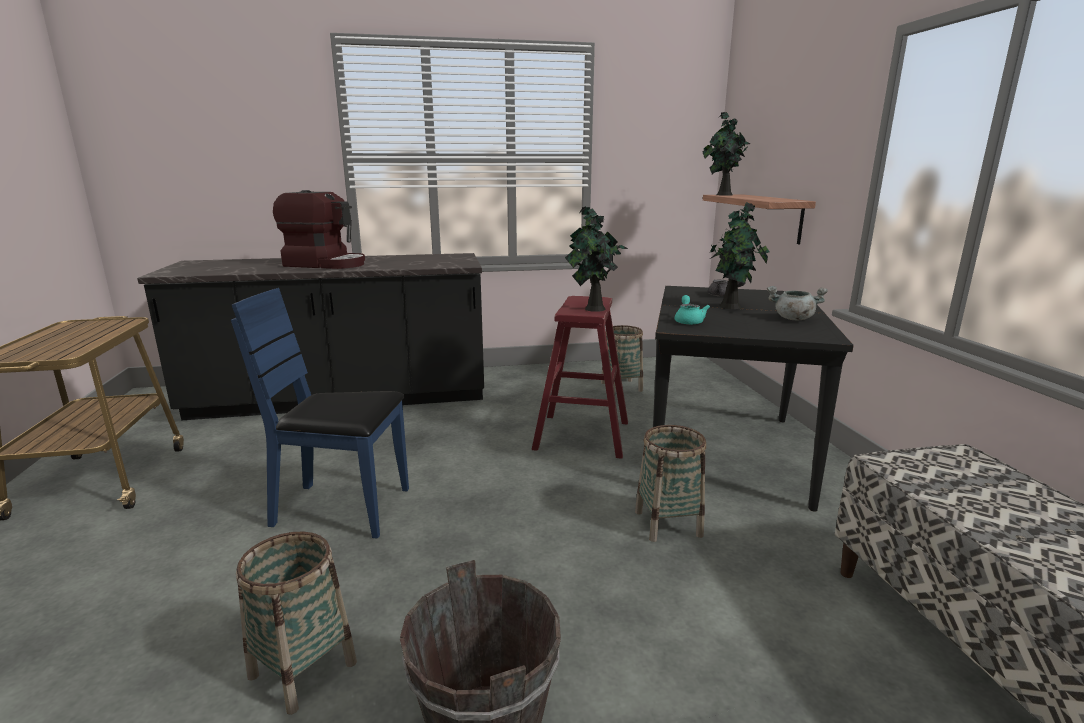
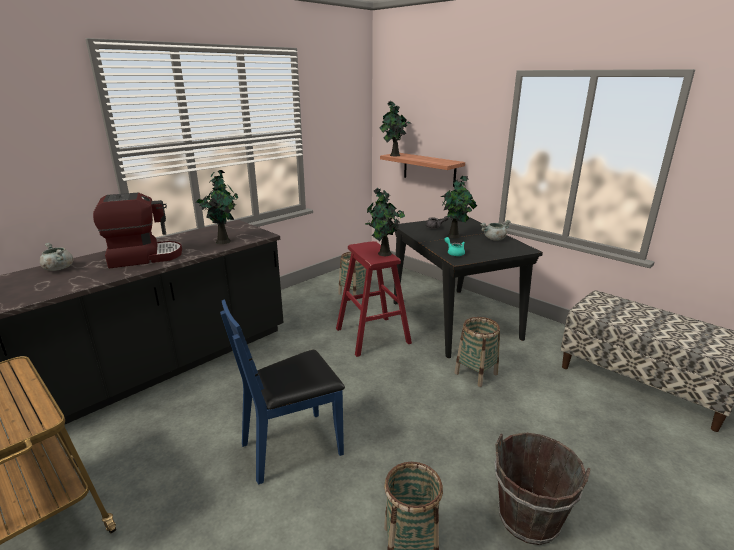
camera: 35 degrees left, 5 degrees up
none -> grey cooking pot [40,243,73,271]
none -> potted plant [196,170,238,244]

